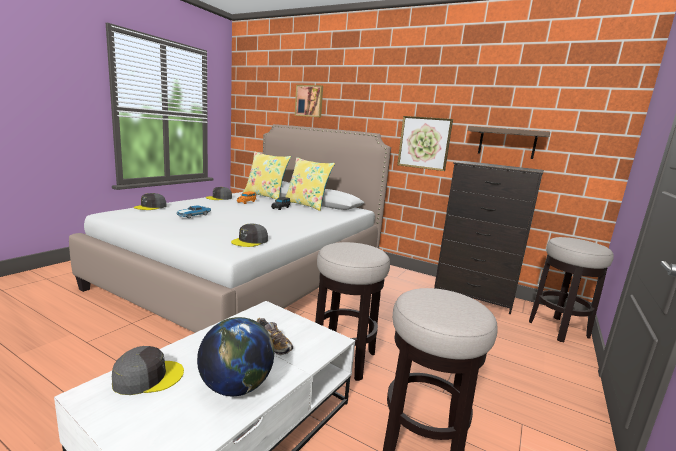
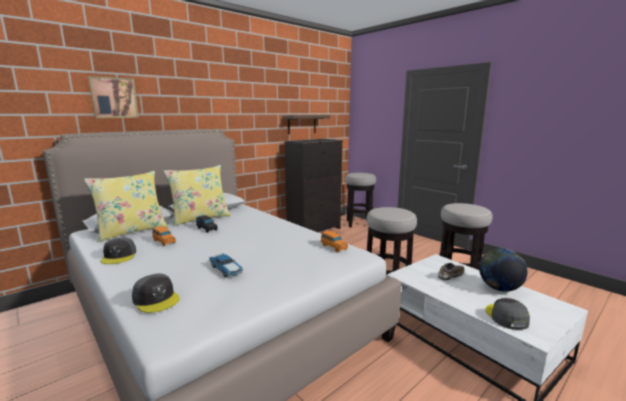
camera: 70 degrees left, 0 degrees up
grey cap [231,224,268,247] -> orange toy car [321,231,348,252]
picture [397,116,453,171] -> none

